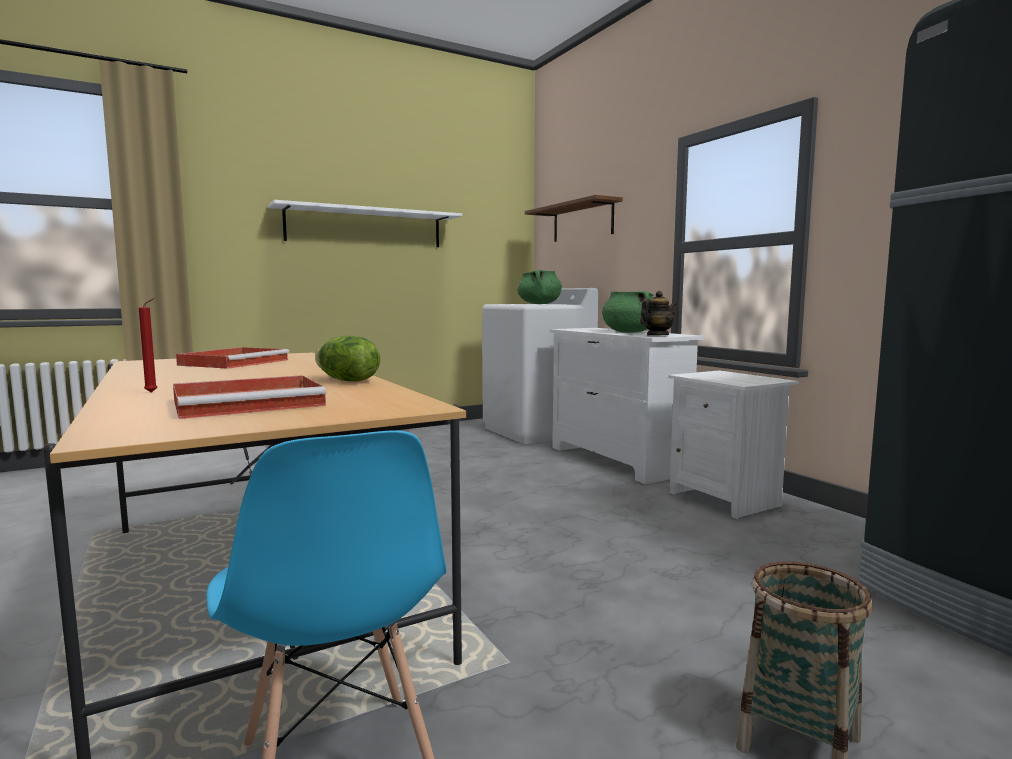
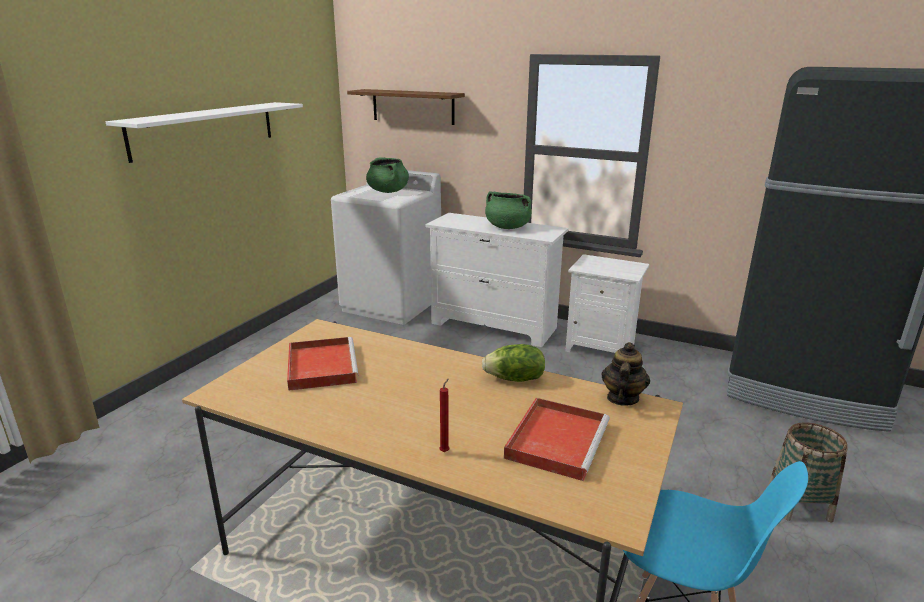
camera: 35 degrees left, 15 degrees up
teapot [640,291,676,336] -> teapot moved to [602,342,650,406]

